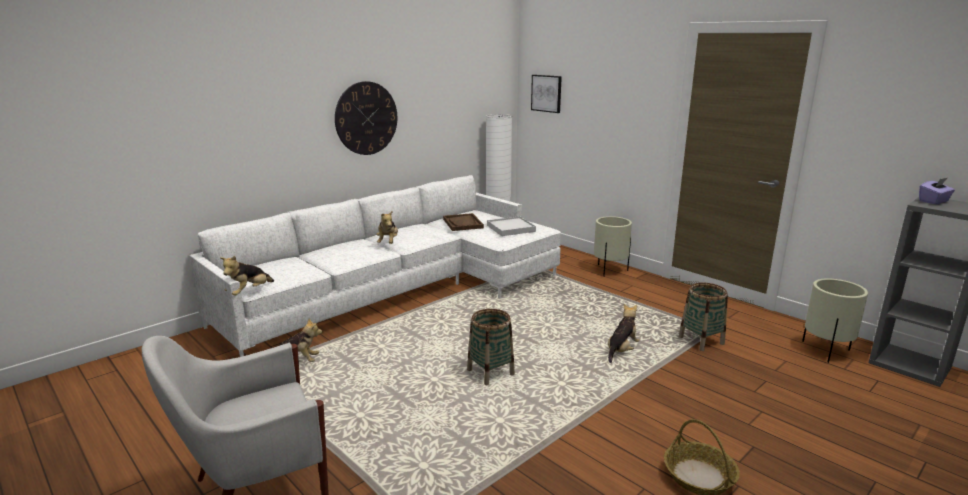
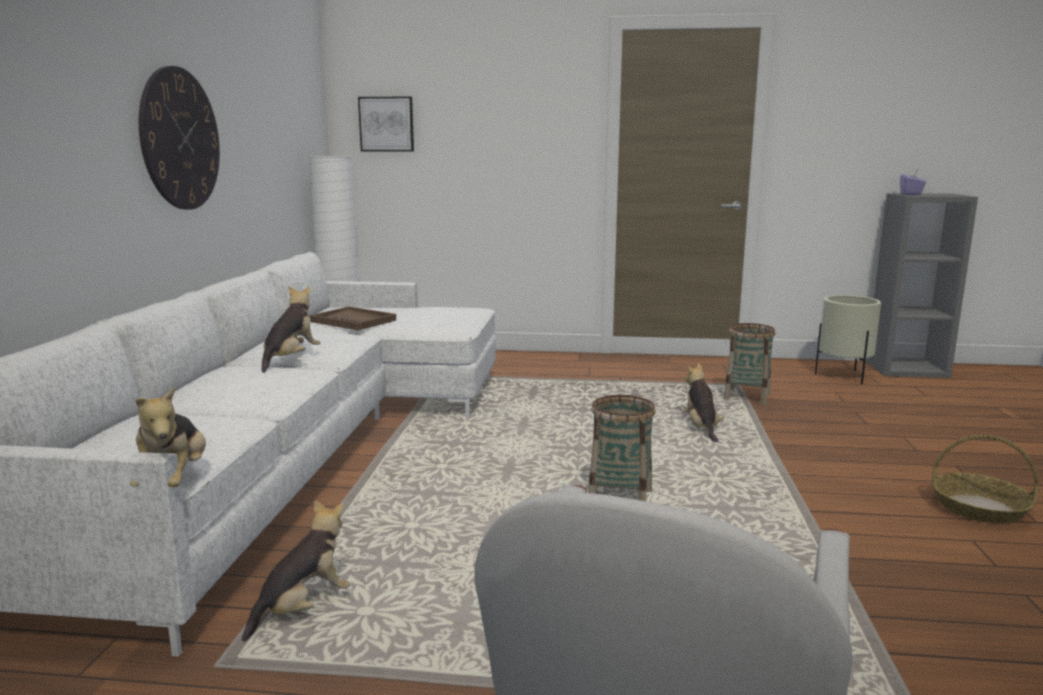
camera: 40 degrees left, 5 degrees down
plush toy [376,211,398,244] -> plush toy turned 120 degrees counterclockwise [262,286,321,373]
white tray [487,216,536,236] -> none
beige planter [594,216,632,277] -> none

